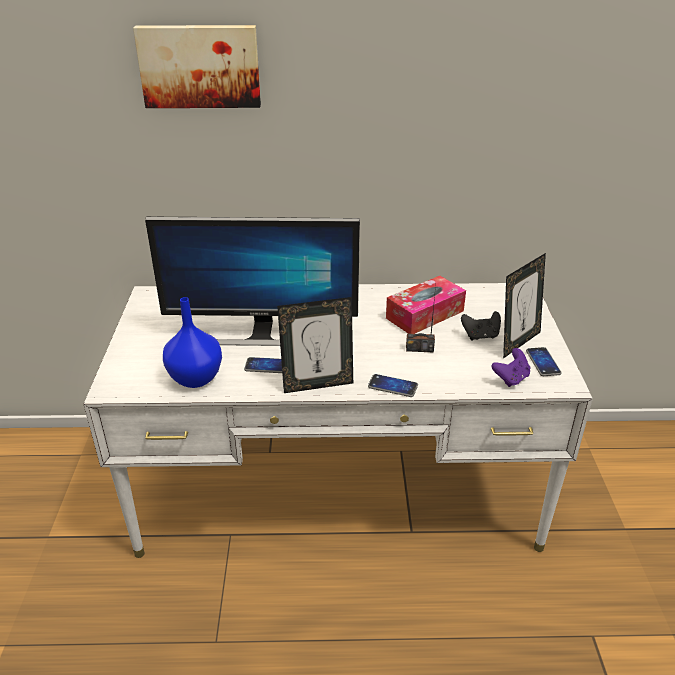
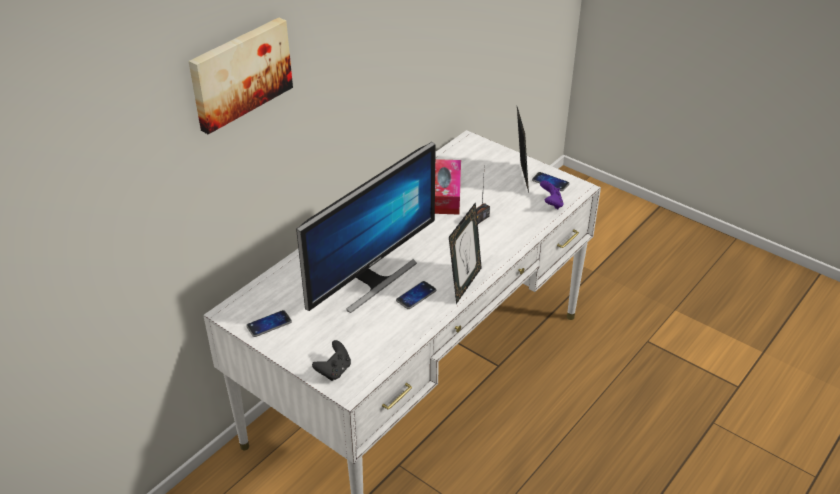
camera: 50 degrees left, 5 degrees up
blue vase [163,297,222,388] -> none
phone [368,374,418,397] -> phone moved to [246,310,292,337]
black game controller [461,311,501,341] -> black game controller moved to [312,340,351,381]

